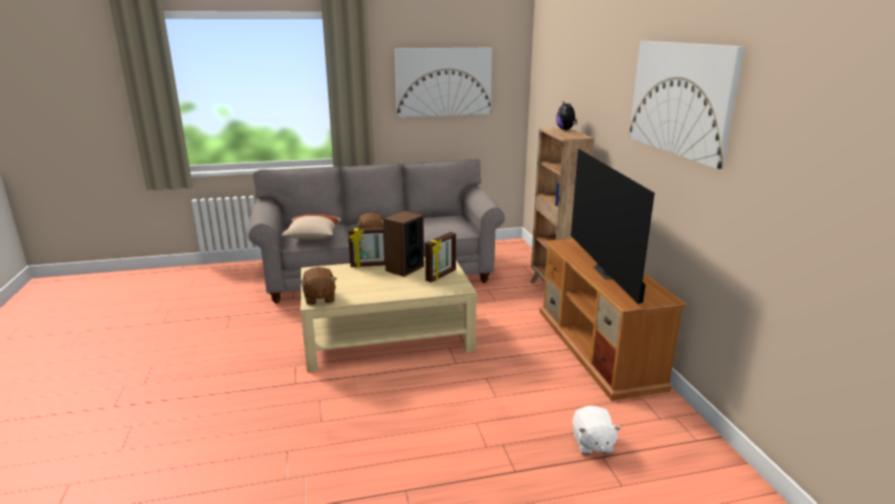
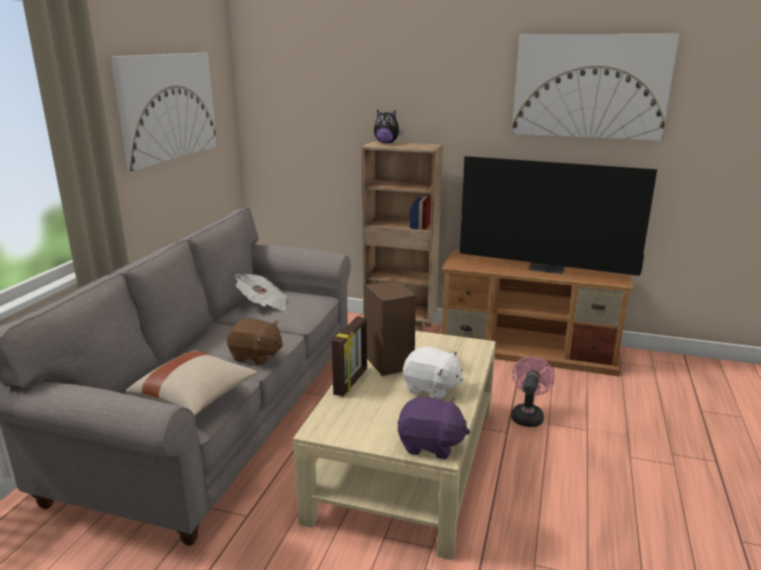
camera: 60 degrees left, 0 degrees up
brown plush toy [300,267,337,305] -> purple plush toy [398,396,470,459]
picture frame [425,232,456,282] -> none
white plush toy [572,406,621,455] -> white plush toy moved to [403,346,464,400]
none -> newspaper [235,274,287,310]
none -> pink fan [511,356,555,427]

